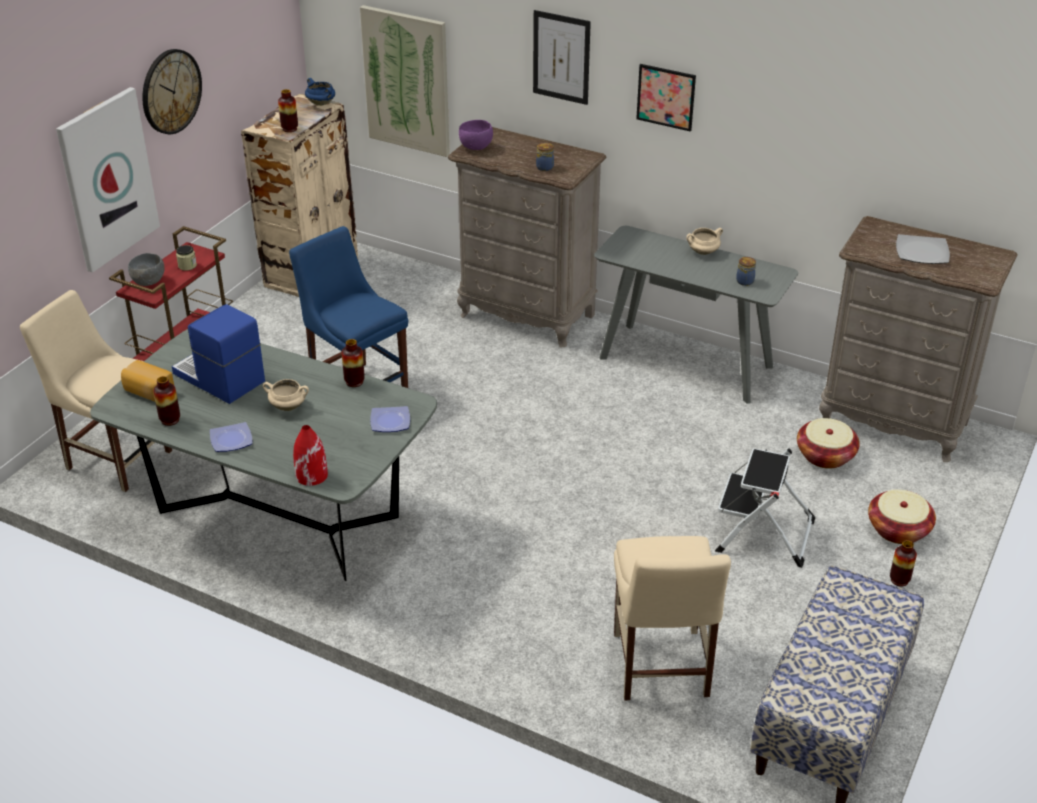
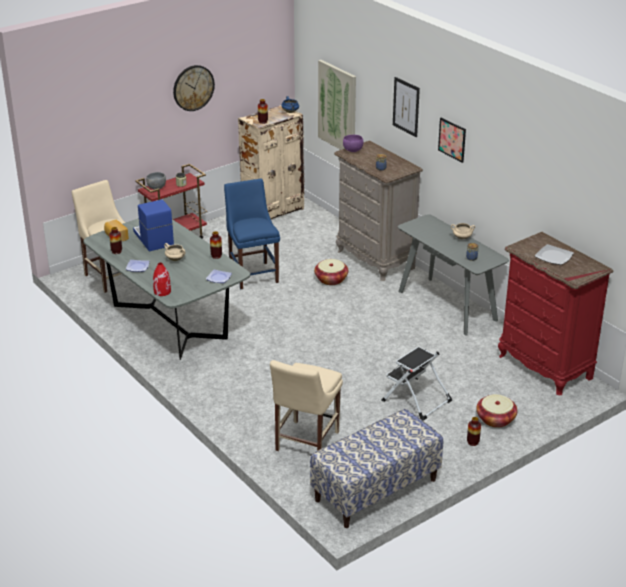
camera: 25 degrees right, 5 degrees down
picture [56,87,160,272] -> none
basket [797,418,860,469] -> basket moved to [314,259,348,285]
beige dresser [819,216,1018,462] -> red dresser [498,232,613,395]

